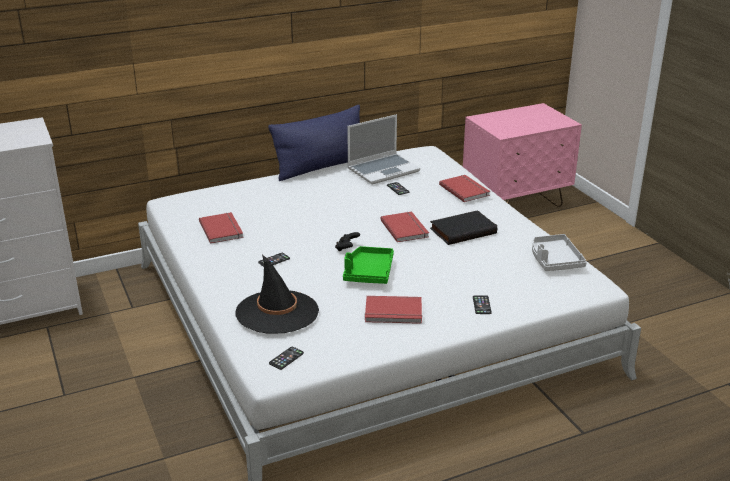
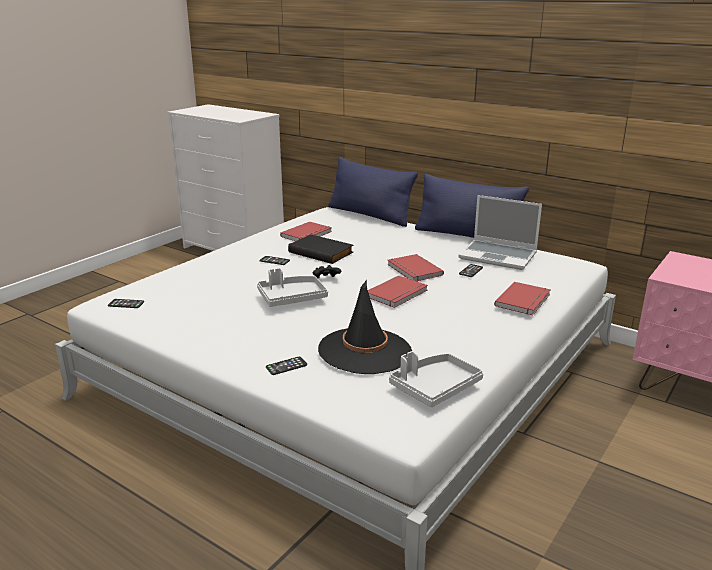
camera: 60 degrees right, 5 degrees down
black hat [235,254,319,334] -> black hat moved to [318,280,412,374]
green tray [343,246,394,284] -> grey tray [257,268,328,307]
red book [365,296,422,324] -> red book moved to [387,254,444,282]
black book [430,210,497,245] -> black book moved to [288,234,353,264]
none -> blue pillow [328,157,418,227]

